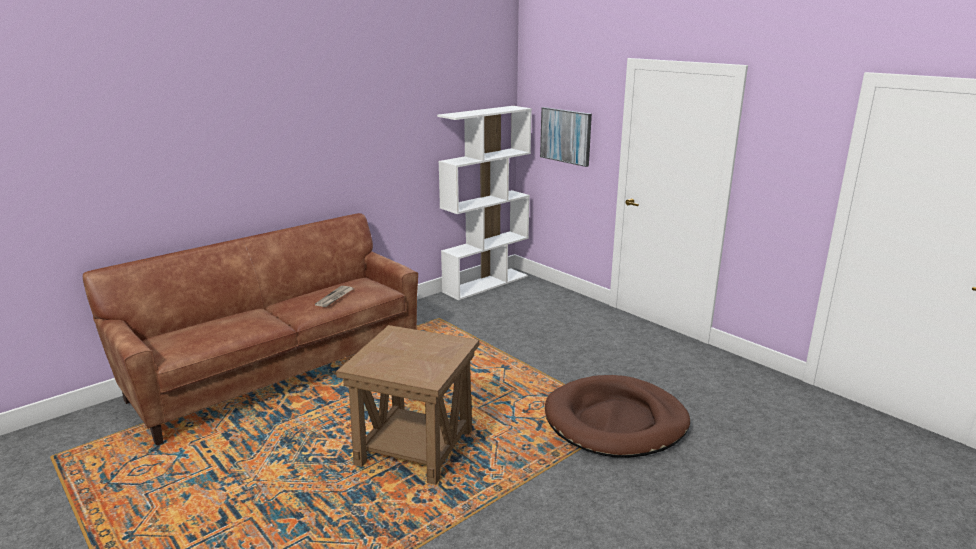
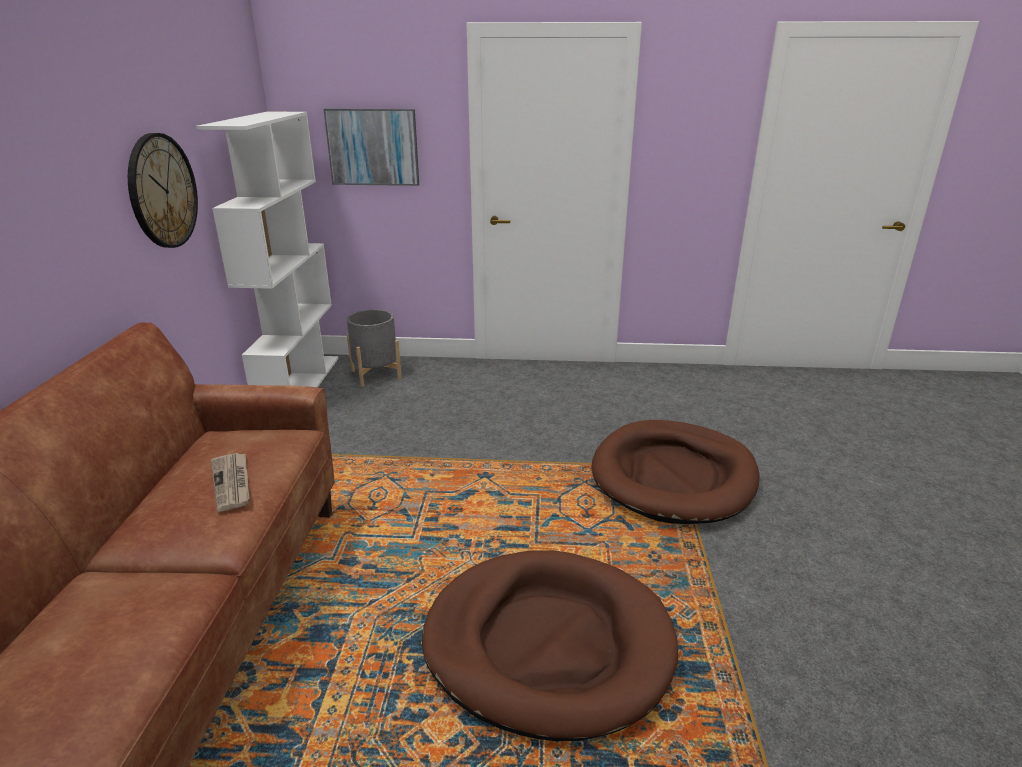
camera: 45 degrees left, 5 degrees up
brown side table [336,325,479,485] -> brown dog bed [422,550,678,741]
none -> wall clock [128,133,198,248]
none -> grey planter [347,309,402,387]

